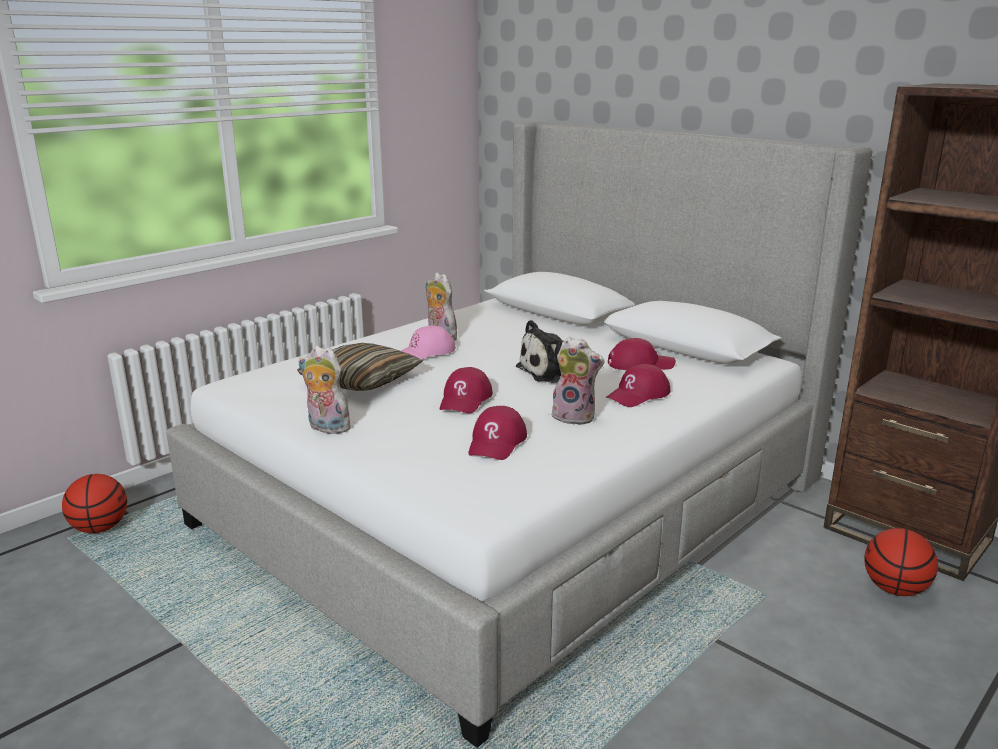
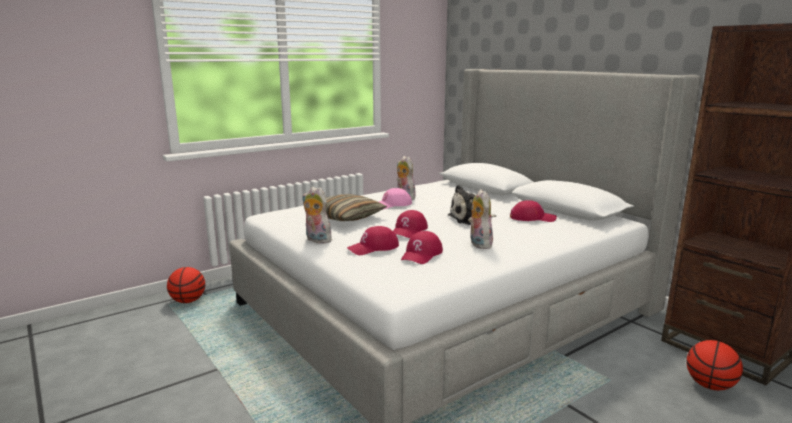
camera: 10 degrees right, 5 degrees down
plush toy [551,337,604,425] -> plush toy turned 135 degrees counterclockwise [468,189,493,249]
red cap [605,364,670,407] -> red cap moved to [347,226,399,255]

